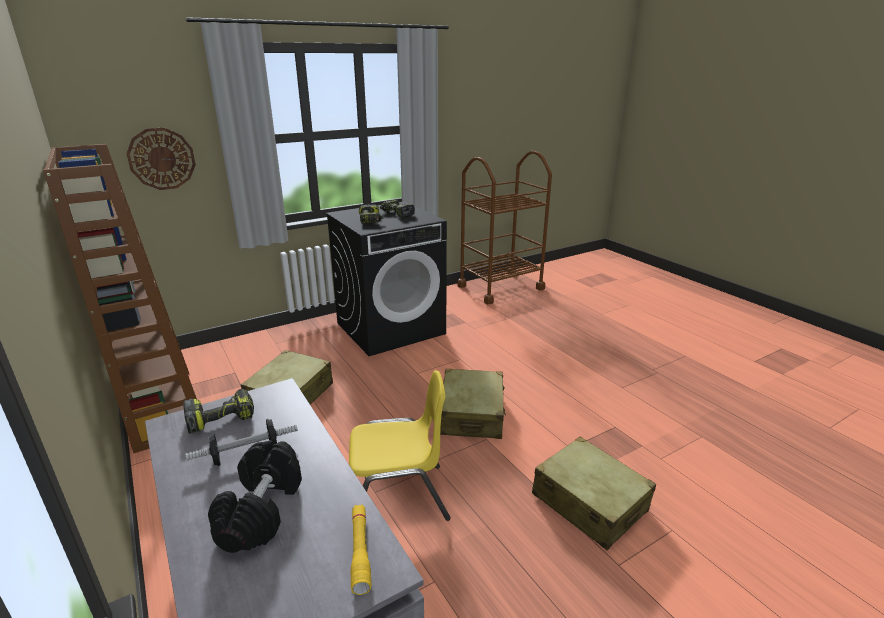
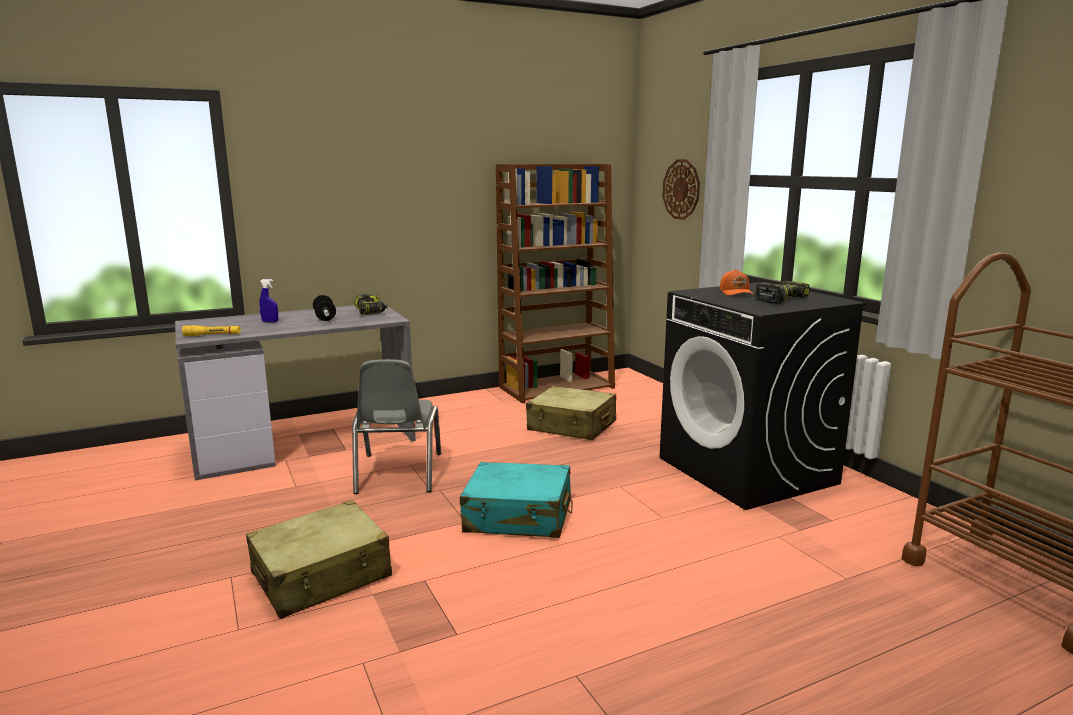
camera: 95 degrees right, 10 degrees down
black dumbbell [208,441,302,553] -> blue spray bottle [259,279,278,322]
yellow chair [349,370,451,521] -> grey chair [352,359,441,494]
power drill [359,205,383,224] -> orange cap [719,269,754,295]
beige suitcase [440,369,506,439] -> turquoise suitcase [460,462,573,538]

